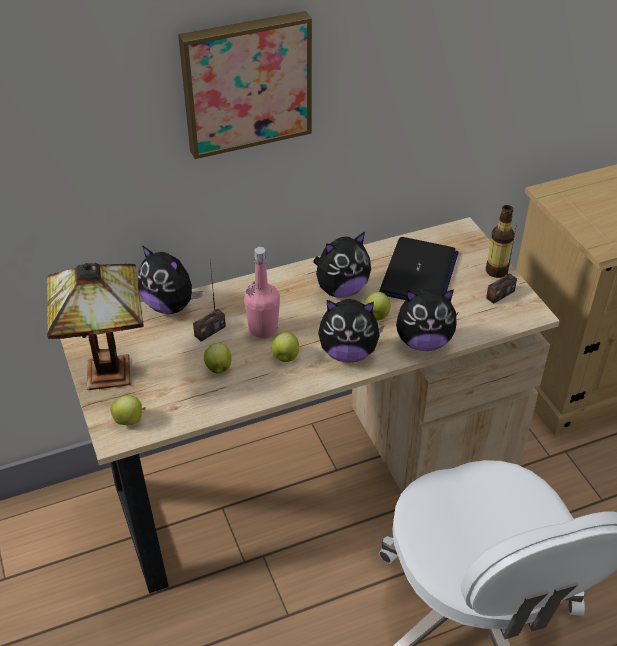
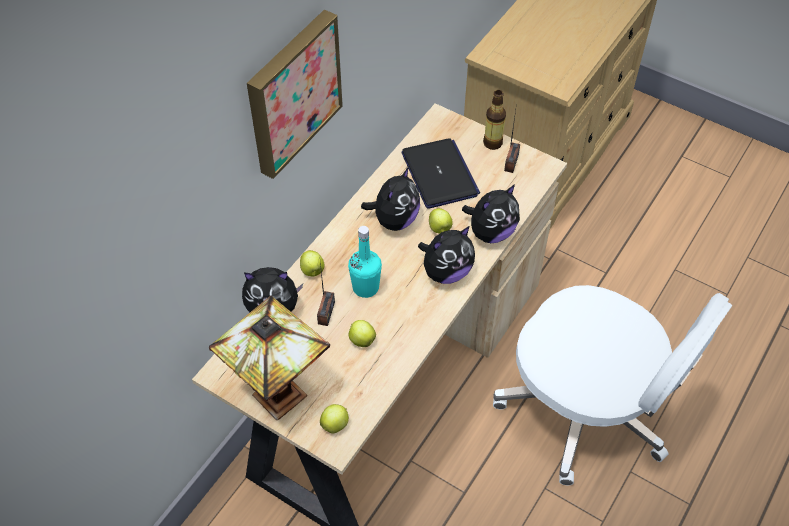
camera: 35 degrees left, 10 degrees up
pink bottle [244,247,280,338] -> turquoise bottle [348,226,382,298]
apple [272,332,299,362] -> apple moved to [300,250,324,277]

